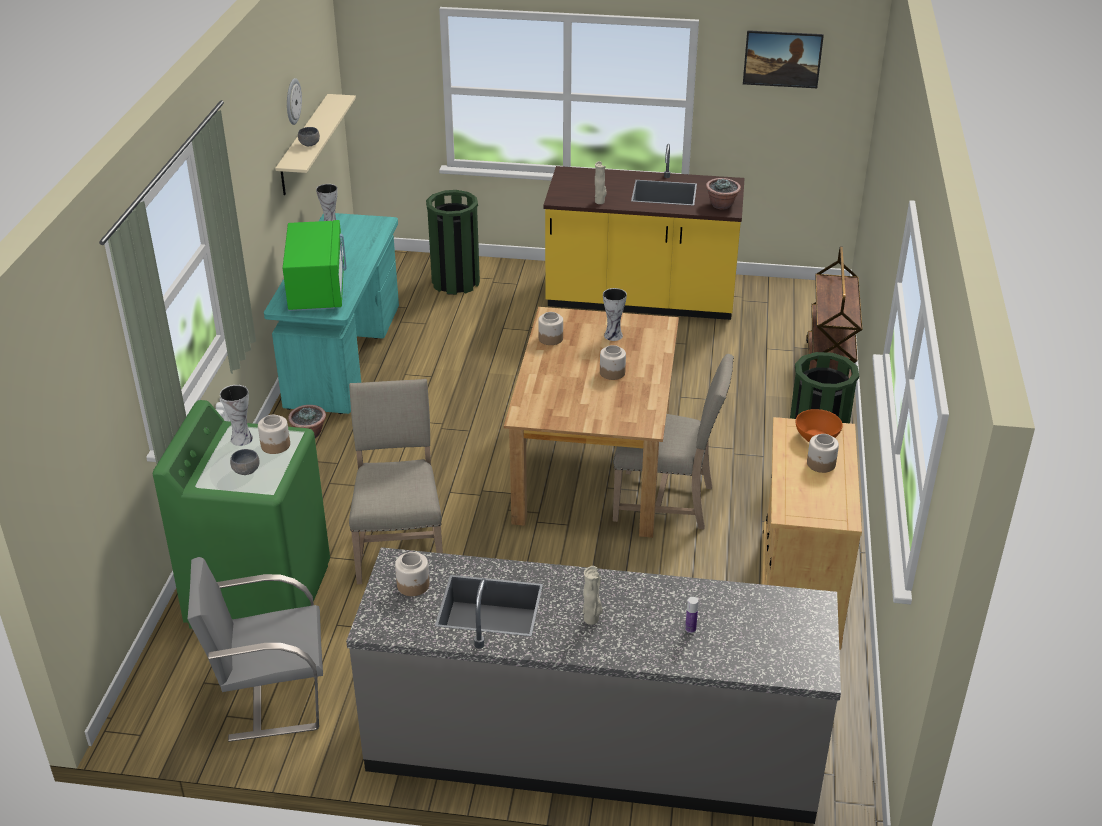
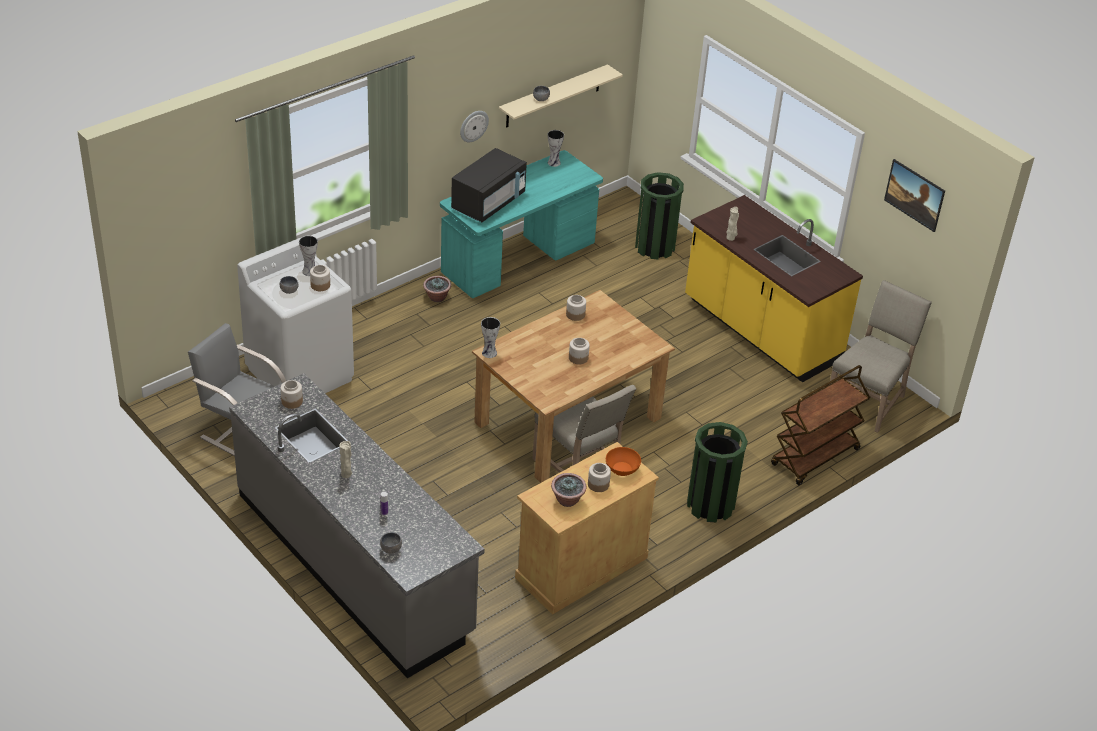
camera: 40 degrees right, 5 degrees up
green washing machine [153,400,330,629] -> white washing machine [237,238,354,393]
green microwave [283,220,347,311] -> black microwave [451,148,527,222]
wall clock [287,78,302,125] -> wall clock moved to [460,111,489,142]
beige chair [349,379,443,584] -> beige chair moved to [830,280,932,433]
vase [603,288,627,341] -> vase moved to [481,317,500,358]
potted plant [706,178,741,209] -> potted plant moved to [551,473,586,507]
none -> grey bowl [380,533,402,554]

